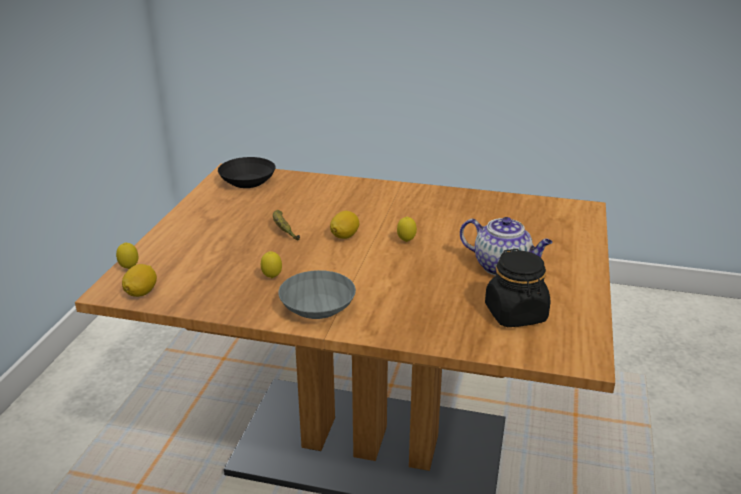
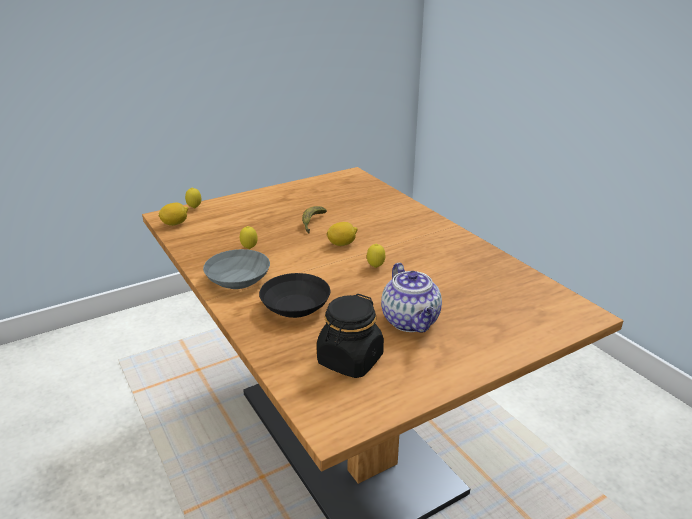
camera: 45 degrees right, 0 degrees up
black bowl [218,157,276,188] -> black bowl moved to [259,273,331,318]

